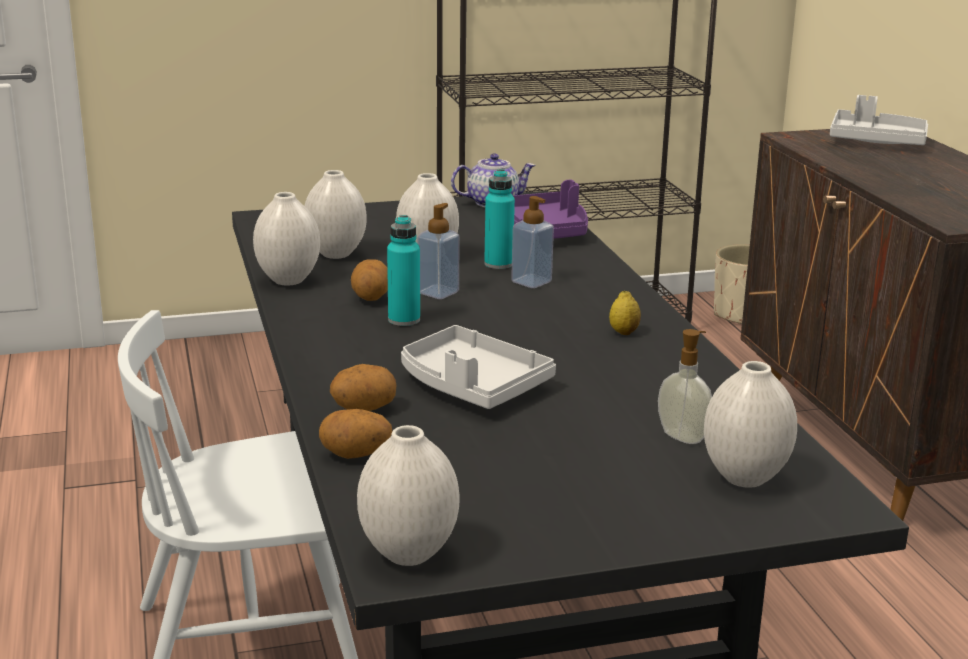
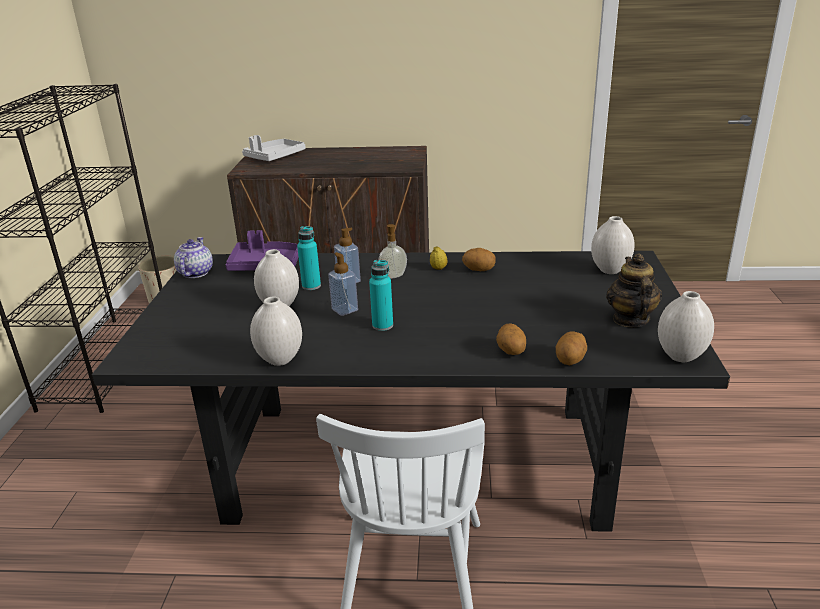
camera: 70 degrees left, 5 degrees up
white vase [305,170,367,259] -> none
potato [351,259,388,301] -> potato moved to [462,248,496,271]
grey tray [401,325,556,409] -> none
soap dispenser [658,329,712,444] -> soap dispenser moved to [378,224,407,279]
none -> teapot [606,253,662,327]

